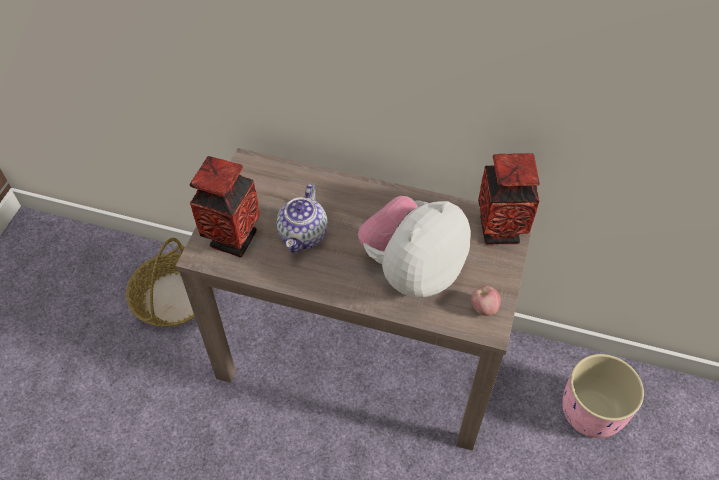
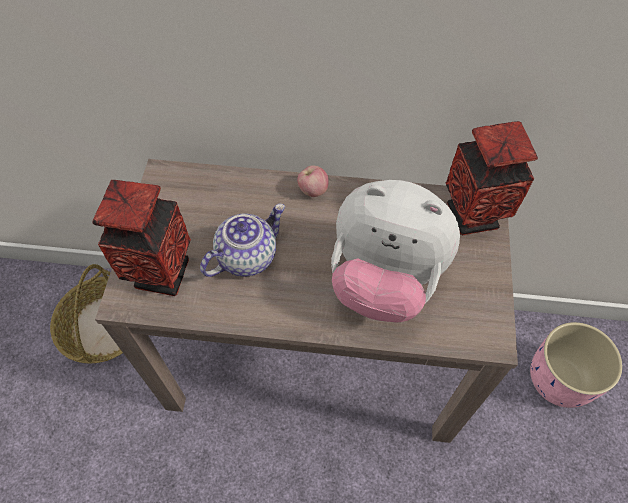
camera: 10 degrees left, 5 degrees up
teapot [276,184,328,253] -> teapot turned 135 degrees counterclockwise [200,204,286,277]
plush toy [358,196,471,298] -> plush toy turned 105 degrees counterclockwise [331,180,460,322]
apple [471,286,501,316] -> apple moved to [297,165,329,197]

